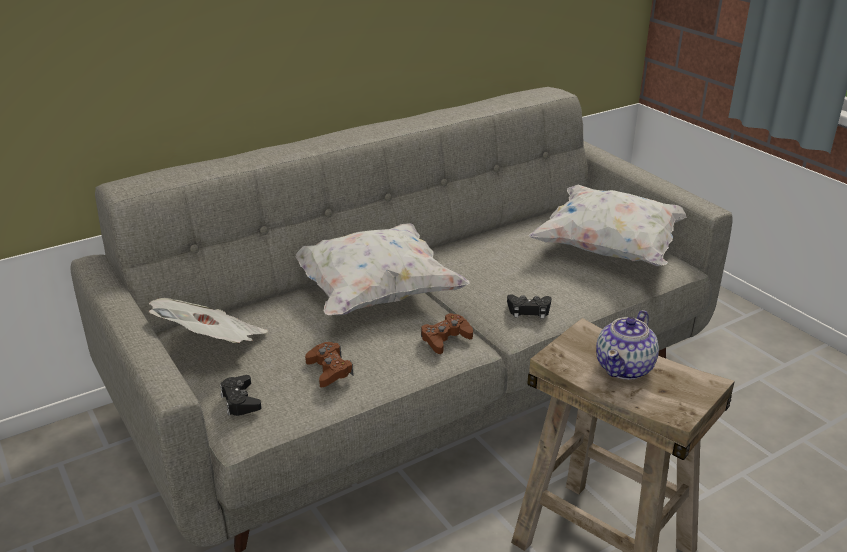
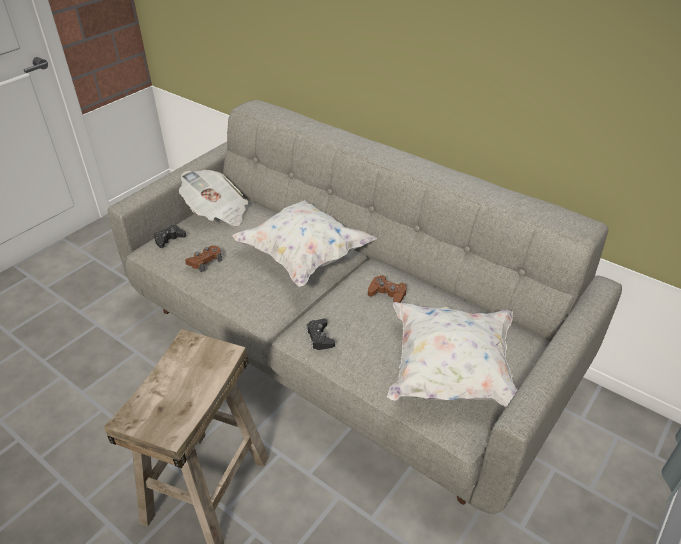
camera: 70 degrees right, 10 degrees up
brown game controller [421,313,473,354] -> brown game controller moved to [368,275,406,303]
teapot [596,310,659,380] -> none

